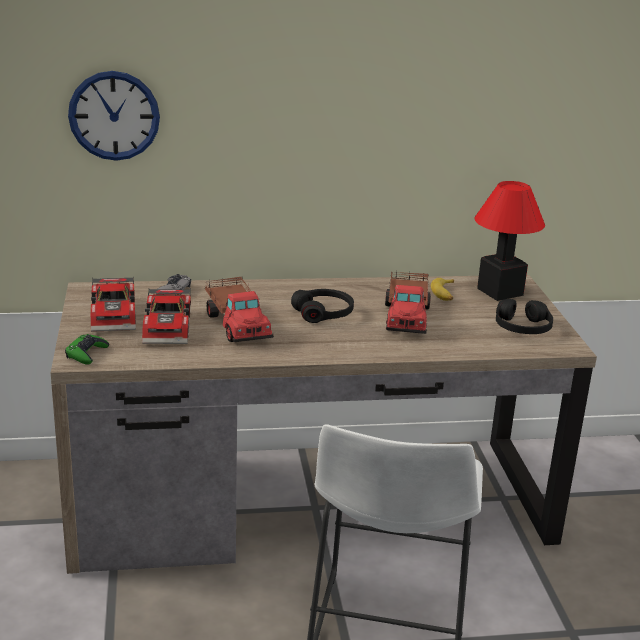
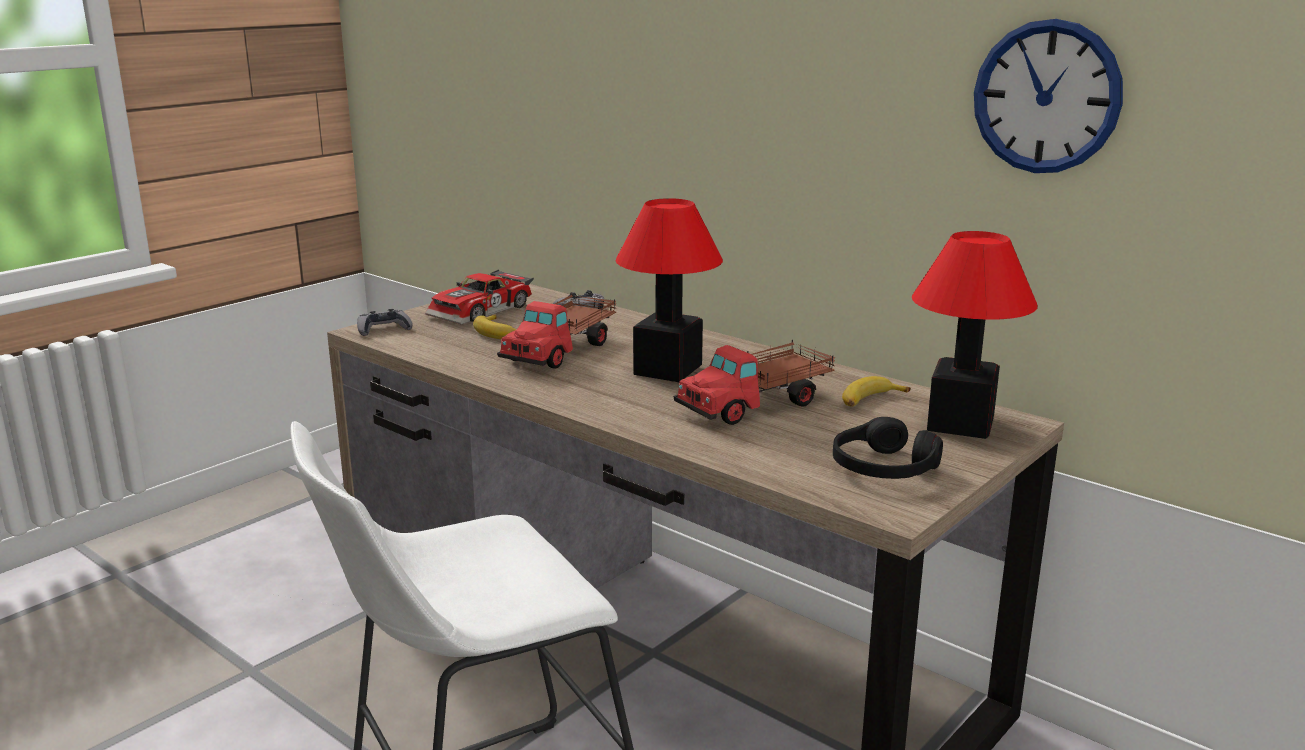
camera: 50 degrees right, 5 degrees down
green game controller [65,334,109,365] -> grey game controller [357,309,413,336]
wall clock [68,71,160,161] -> wall clock moved to [974,19,1123,173]
toy car [142,288,191,344] -> banana [473,314,517,339]
black headphones [291,289,354,323] -> table lamp [616,198,723,382]

